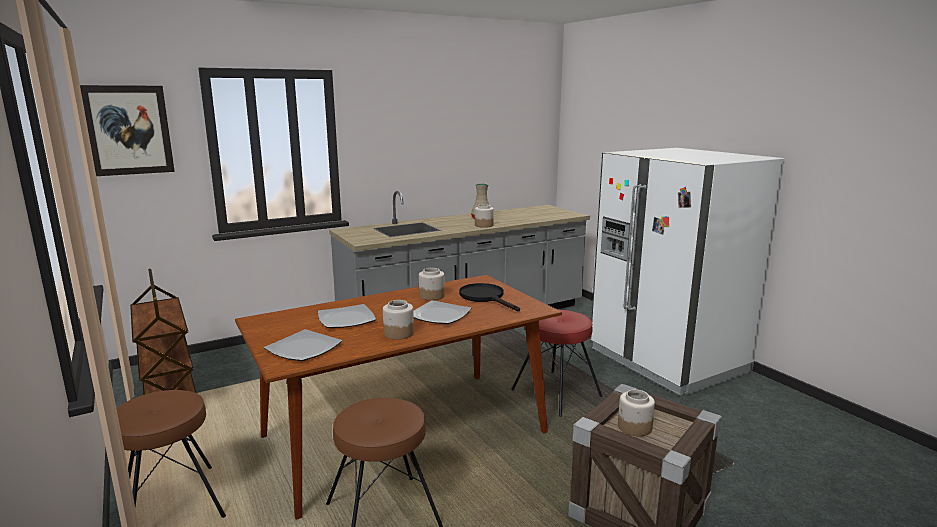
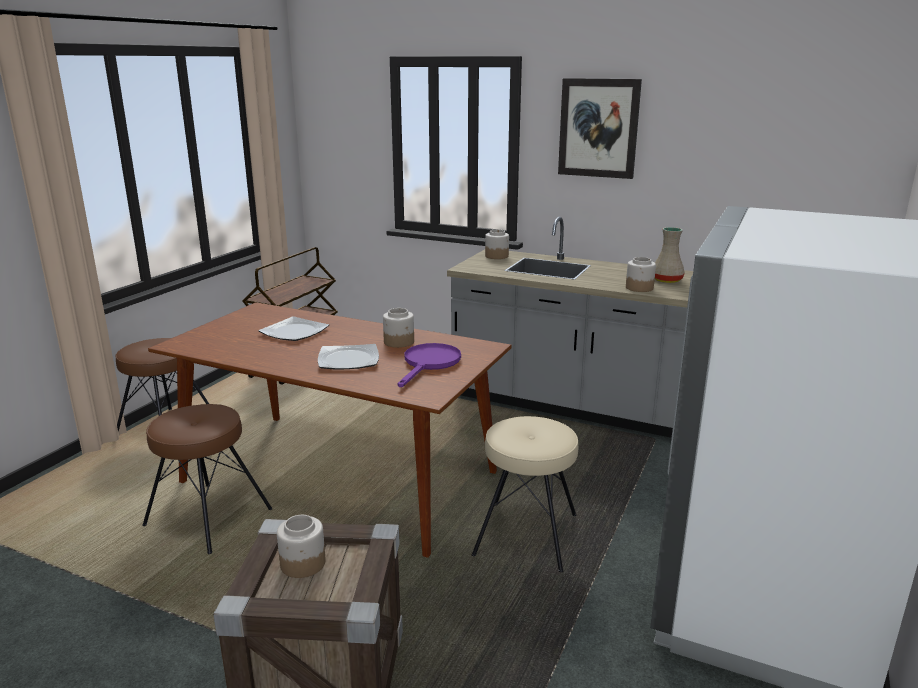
camera: 55 degrees right, 5 degrees up
picture [80,85,175,176] -> picture moved to [558,78,642,179]
plate [264,329,342,361] -> none
jar [383,300,414,340] -> jar moved to [485,229,509,259]
black frying pan [459,283,520,311] -> purple frying pan [397,343,461,387]
red stool [511,310,603,417] -> beige stool [472,416,578,572]

